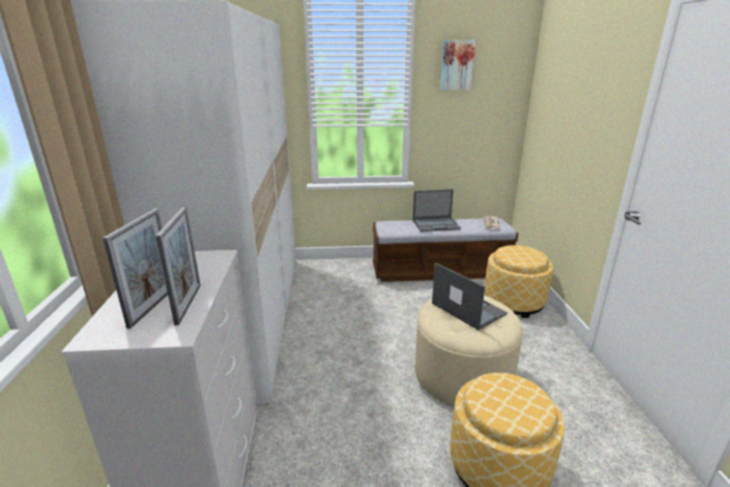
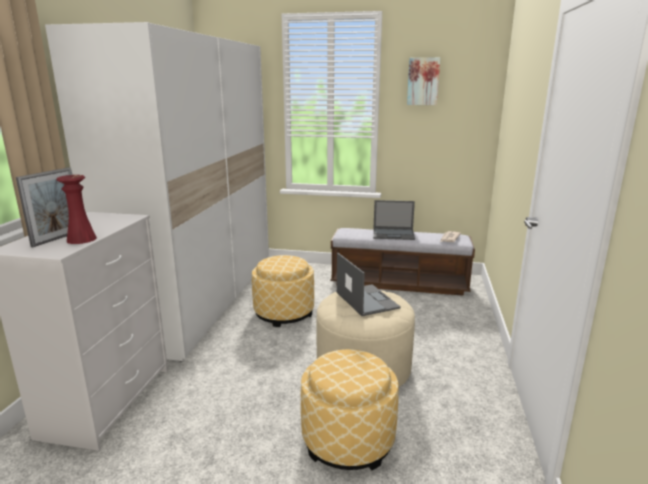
camera: 15 degrees right, 5 degrees down
picture frame [156,207,201,325] -> red vase [56,175,97,244]
ottoman [484,245,553,318] -> ottoman moved to [252,255,314,327]

